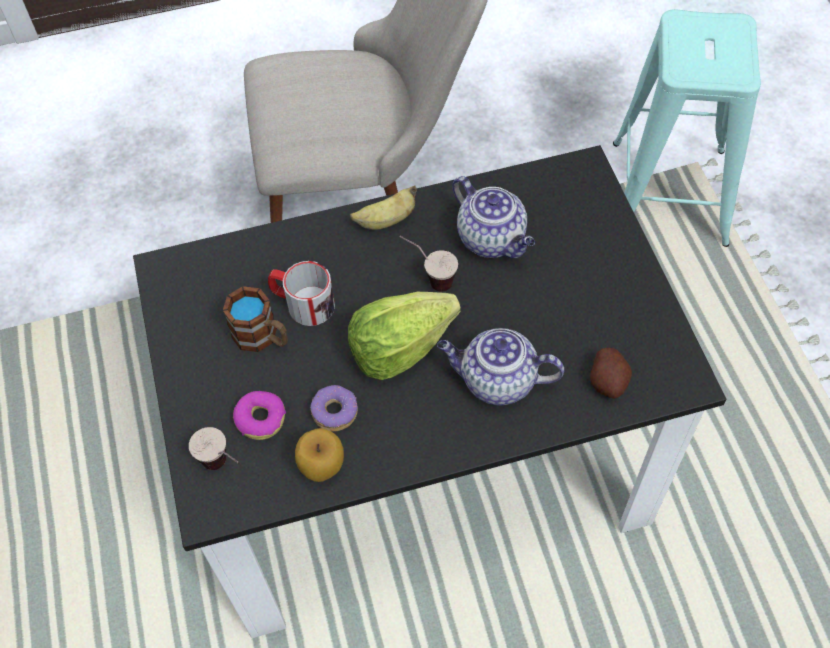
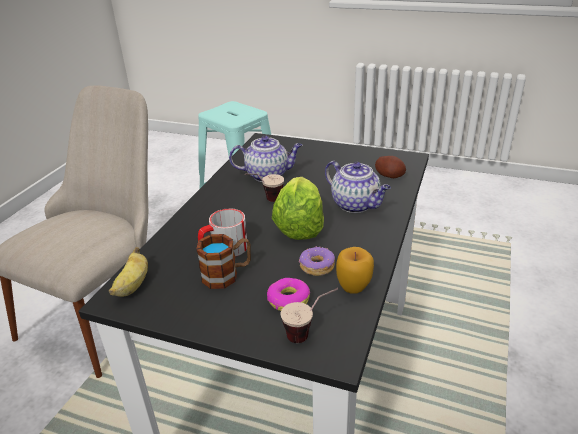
camera: 55 degrees left, 25 degrees down
banana [350,185,417,230] -> banana moved to [109,247,148,297]
teapot [437,328,564,406] -> teapot turned 90 degrees counterclockwise [325,161,391,213]

